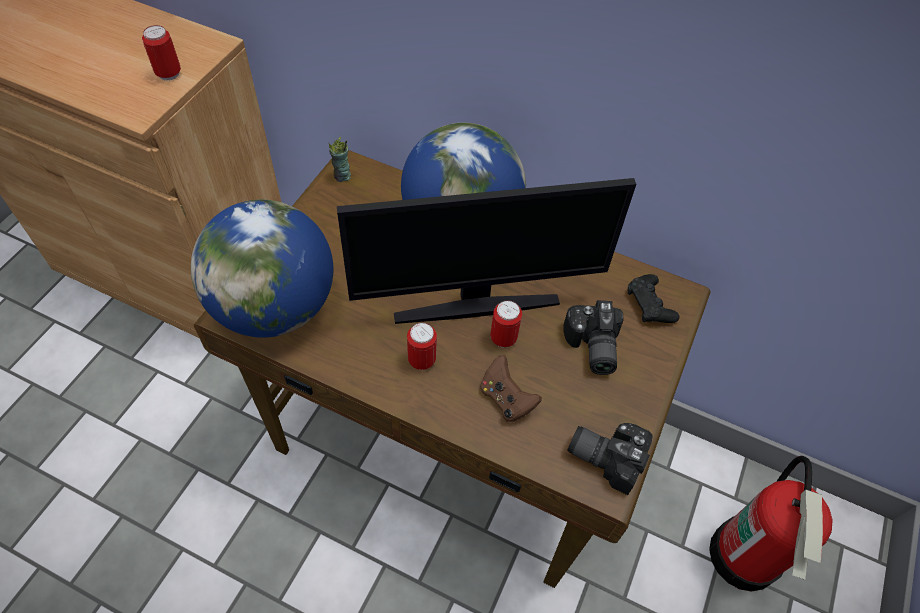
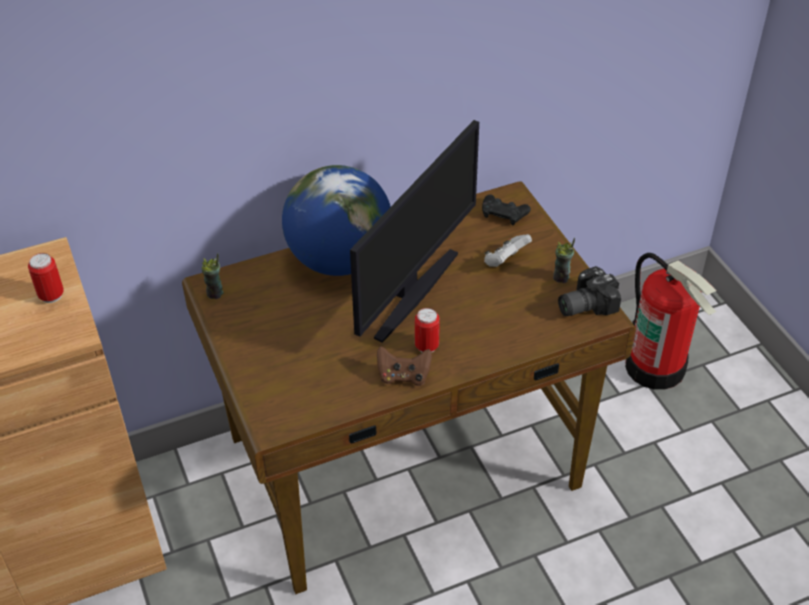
camera: 45 degrees left, 10 degrees down
globe [191,200,333,338] -> none
brown game controller [480,355,542,423] -> brown game controller moved to [377,346,432,386]
can [490,300,522,348] -> none
camera [563,300,624,375] -> white game controller [484,234,532,267]
none -> cup [553,238,575,283]

